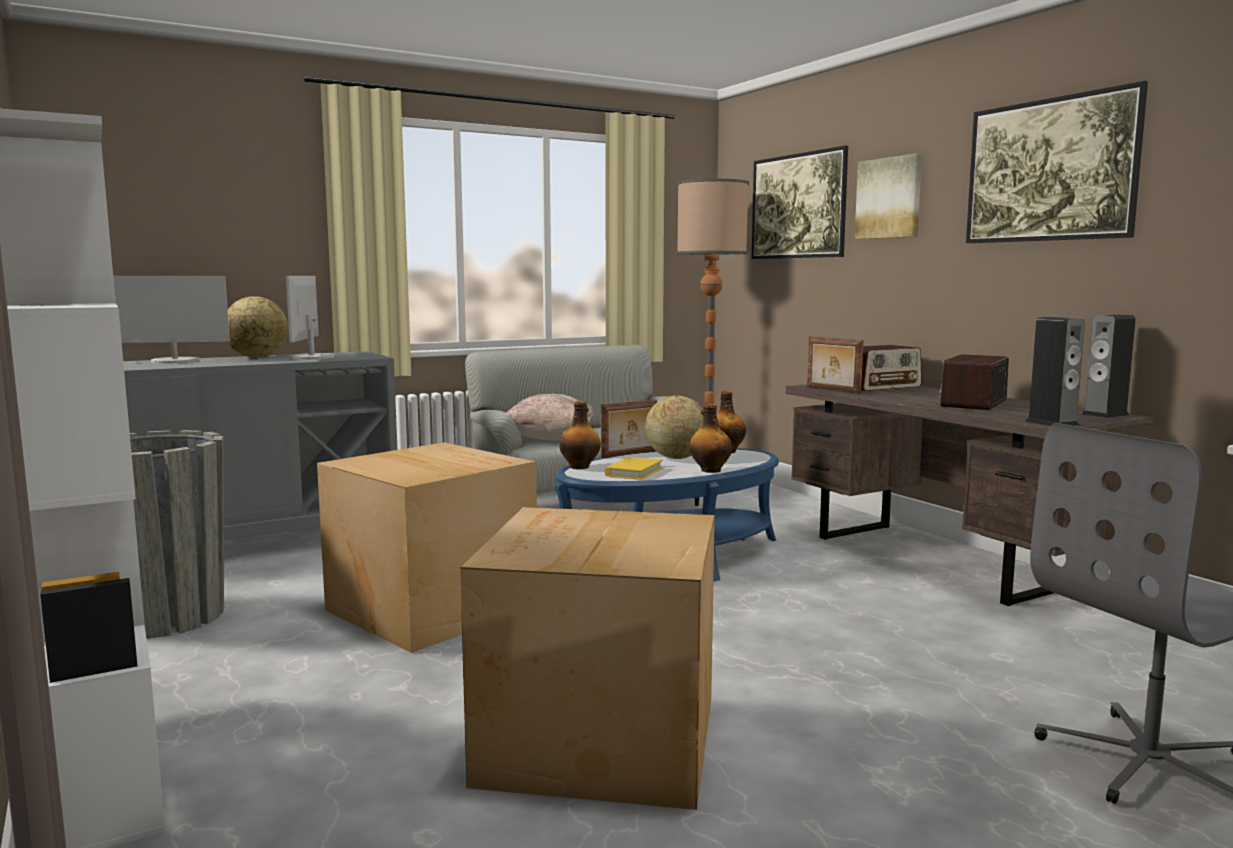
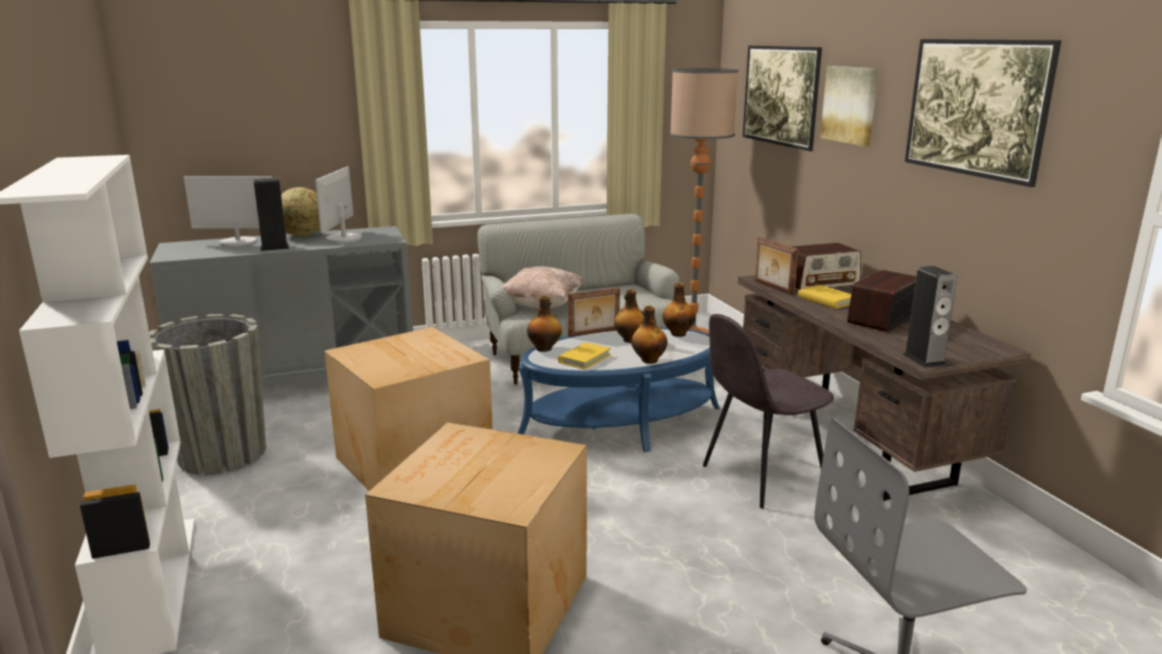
camera: 10 degrees right, 10 degrees up
globe [645,395,704,459] -> bottle [614,289,644,343]
speaker [1081,315,1136,418] -> speaker moved to [254,178,289,251]
none -> grey chair [703,314,834,508]
none -> yellow book [798,285,851,309]

